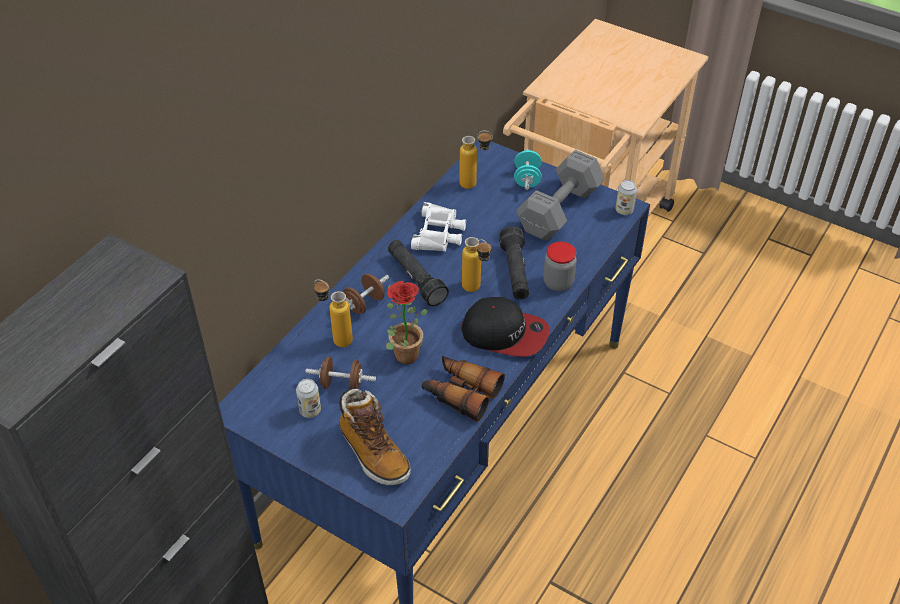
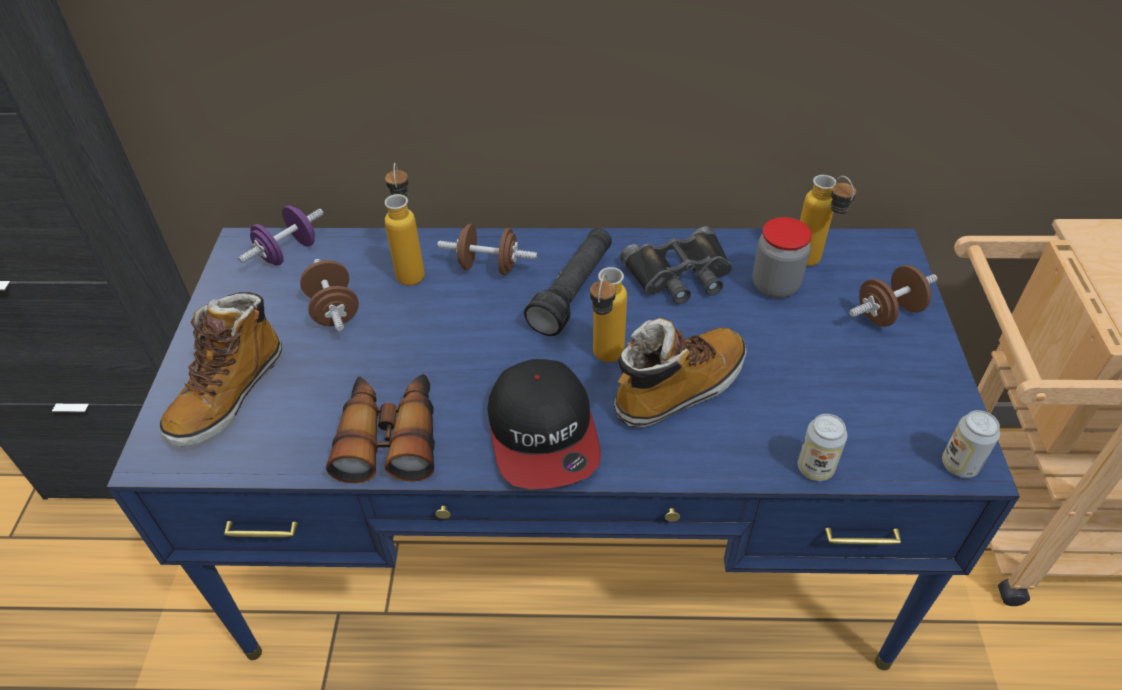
camera: 60 degrees right, 0 degrees up
can [296,379,321,418] -> can moved to [797,414,847,481]
potted plant [386,281,428,364] -> none
white binoculars [411,202,466,252] -> black binoculars [620,226,732,304]
black flashlight [499,226,529,299] -> boot [614,318,747,427]
turquoise dumbbell [514,149,542,190] -> brown dumbbell [849,265,938,327]
grey dumbbell [516,150,605,241] -> none
jar [543,242,577,291] -> jar moved to [752,217,812,298]
none -> purple dumbbell [238,205,324,266]

